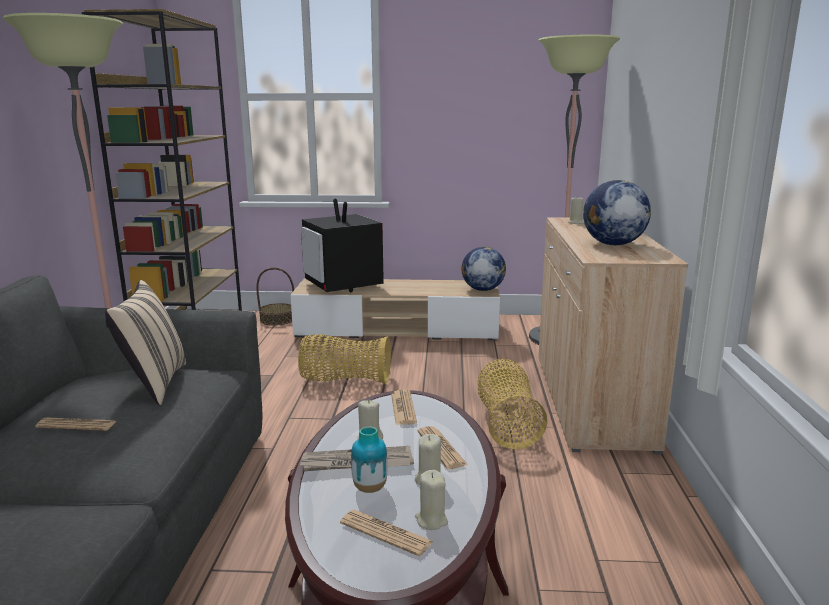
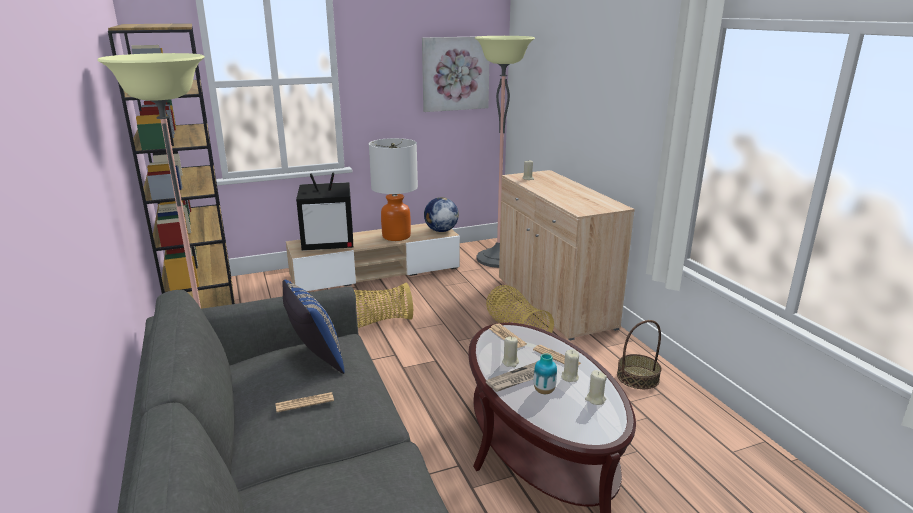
camera: 25 degrees left, 5 degrees up
beige pillow [105,280,186,405] -> blue pillow [282,280,345,374]
basket [256,268,294,326] -> basket moved to [617,320,661,389]
television [301,199,384,293] -> television turned 45 degrees counterclockwise [296,173,353,251]
newspaper [340,510,434,556] -> none
globe [583,180,651,245] -> none
none -> table lamp [369,138,418,241]
none -> picture [422,36,489,112]

